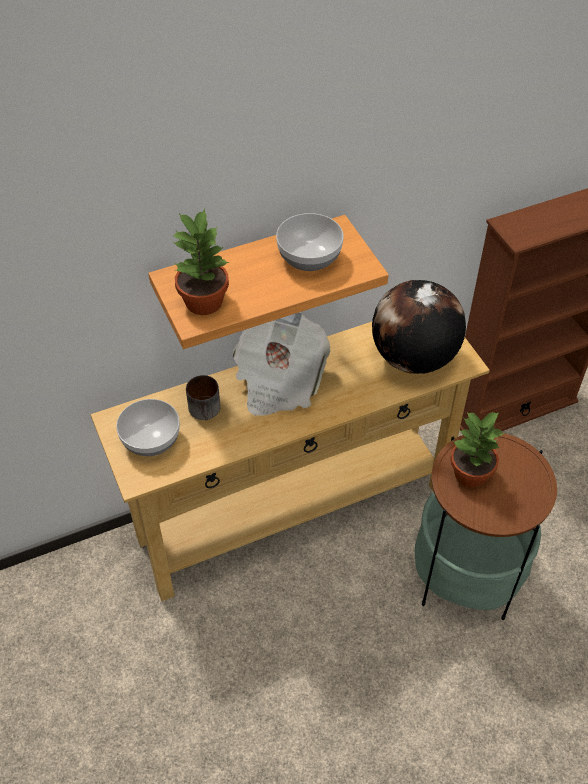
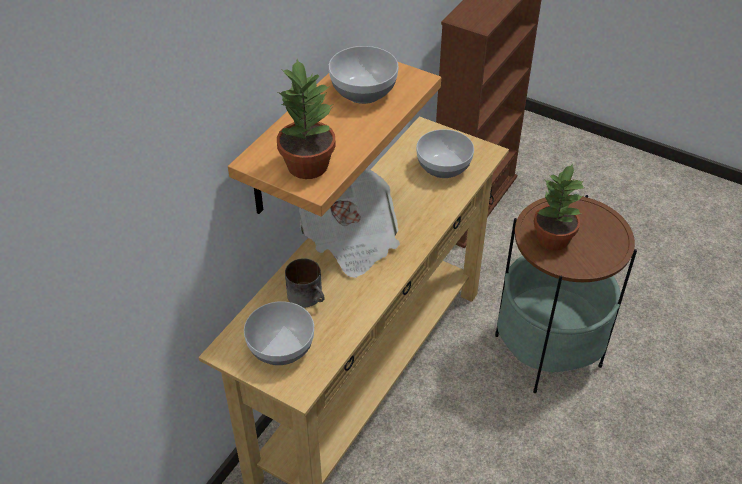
camera: 35 degrees left, 5 degrees down
globe [372,280,466,374] -> bowl [416,129,474,178]

